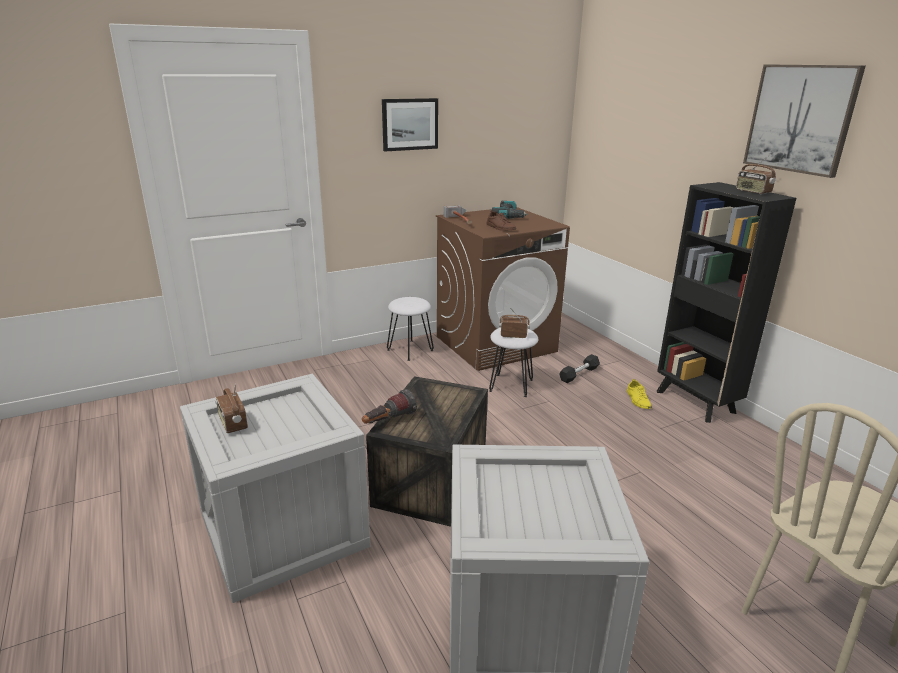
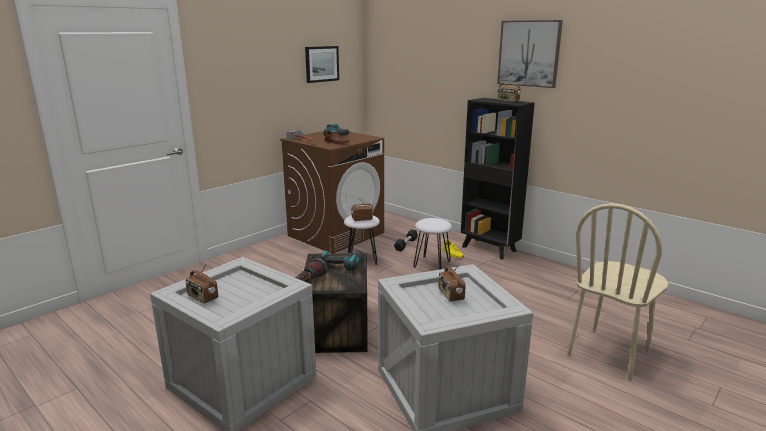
camera: 20 degrees left, 5 degrees down
picture [382,98,438,151] -> picture moved to [305,46,339,83]
white stool [387,297,434,361] -> white stool moved to [414,218,452,270]
none -> power drill [321,250,362,271]
none -> radio [438,264,466,301]

